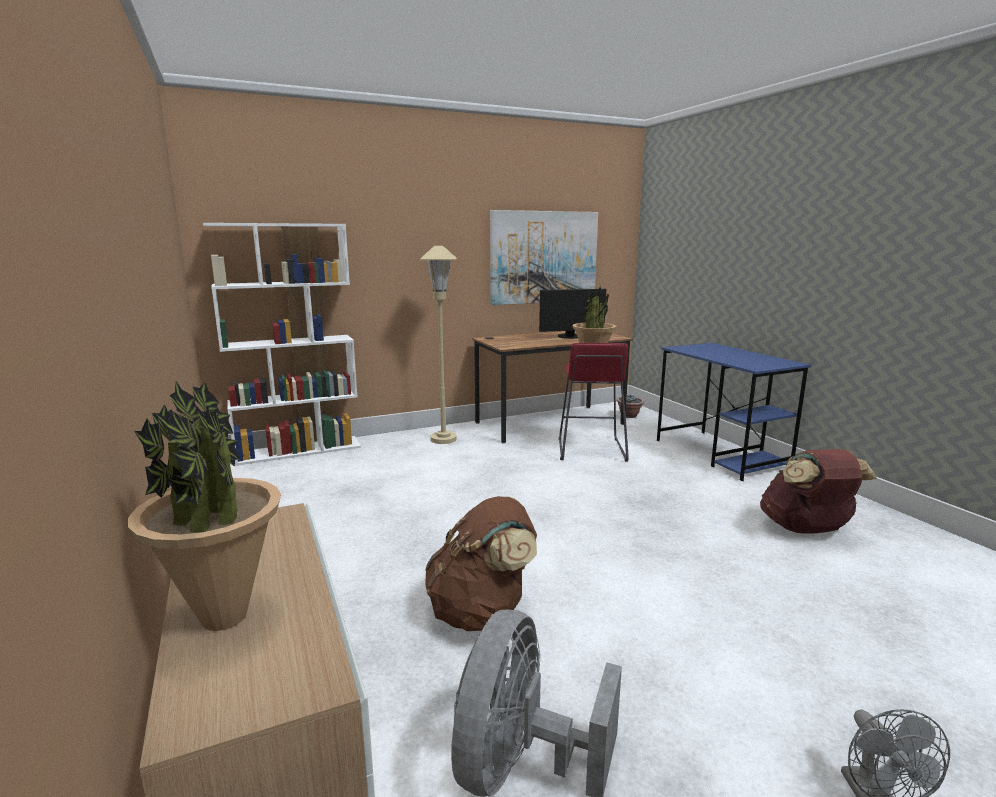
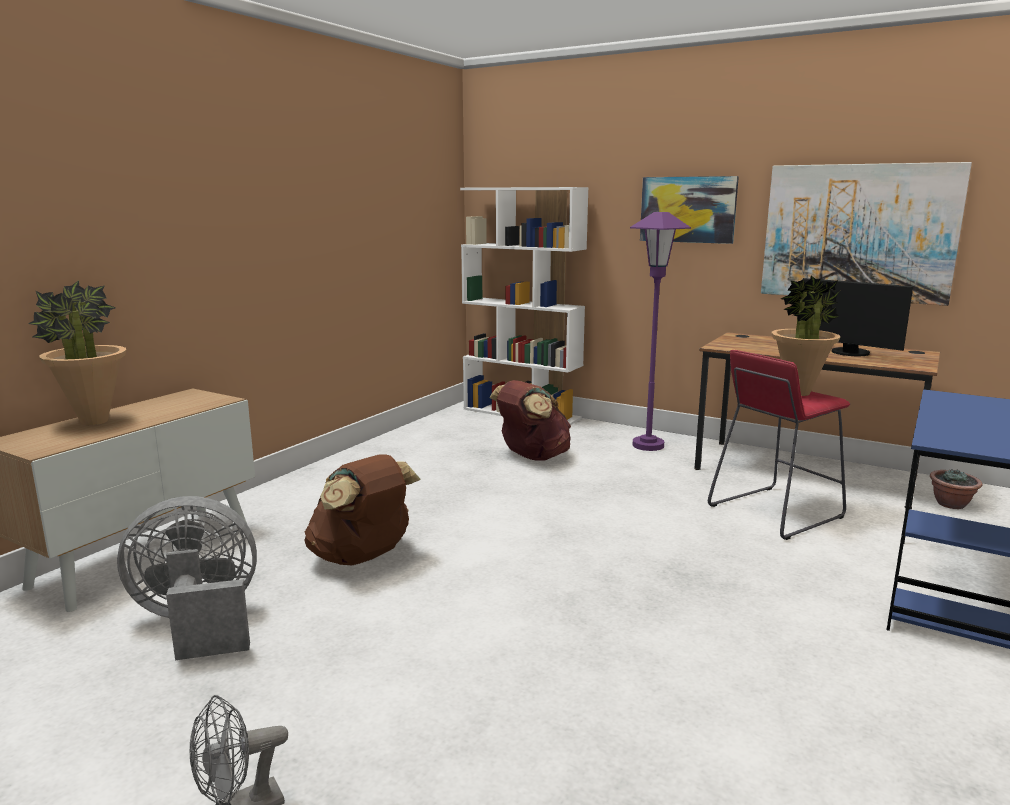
camera: 55 degrees right, 0 degrees up
beige floor lamp [420,246,457,444] -> purple floor lamp [630,212,691,451]
brown backpack [760,449,877,533] -> brown backpack moved to [489,380,571,461]
none -> picture [640,176,739,244]

